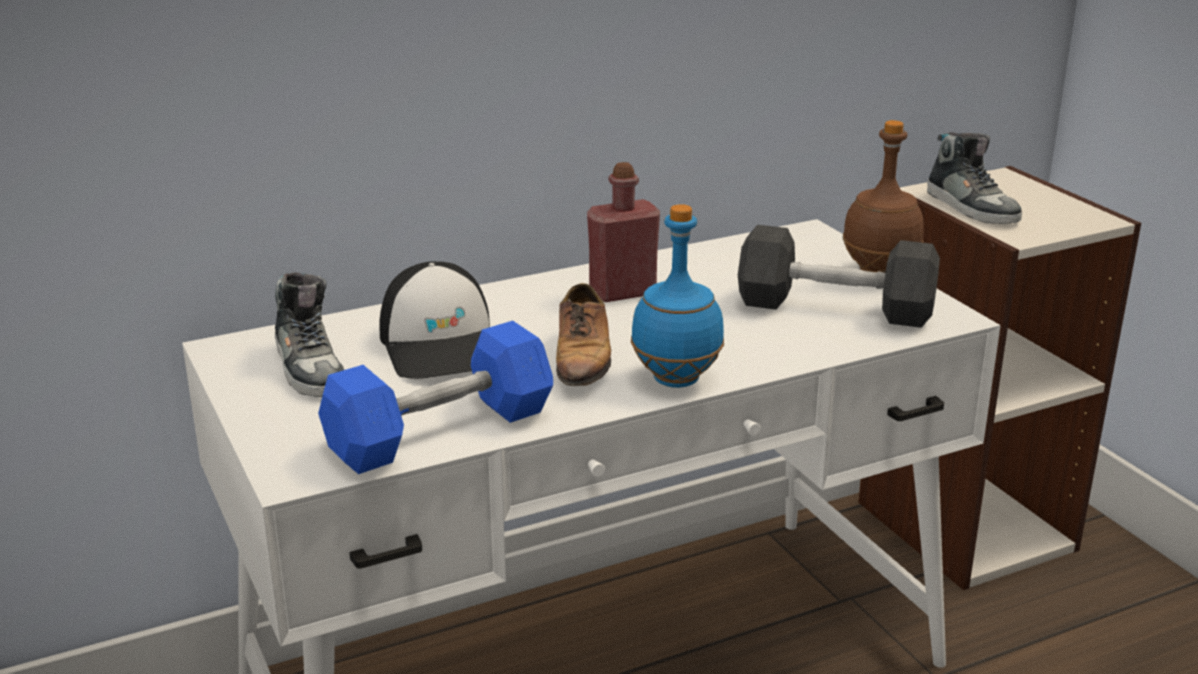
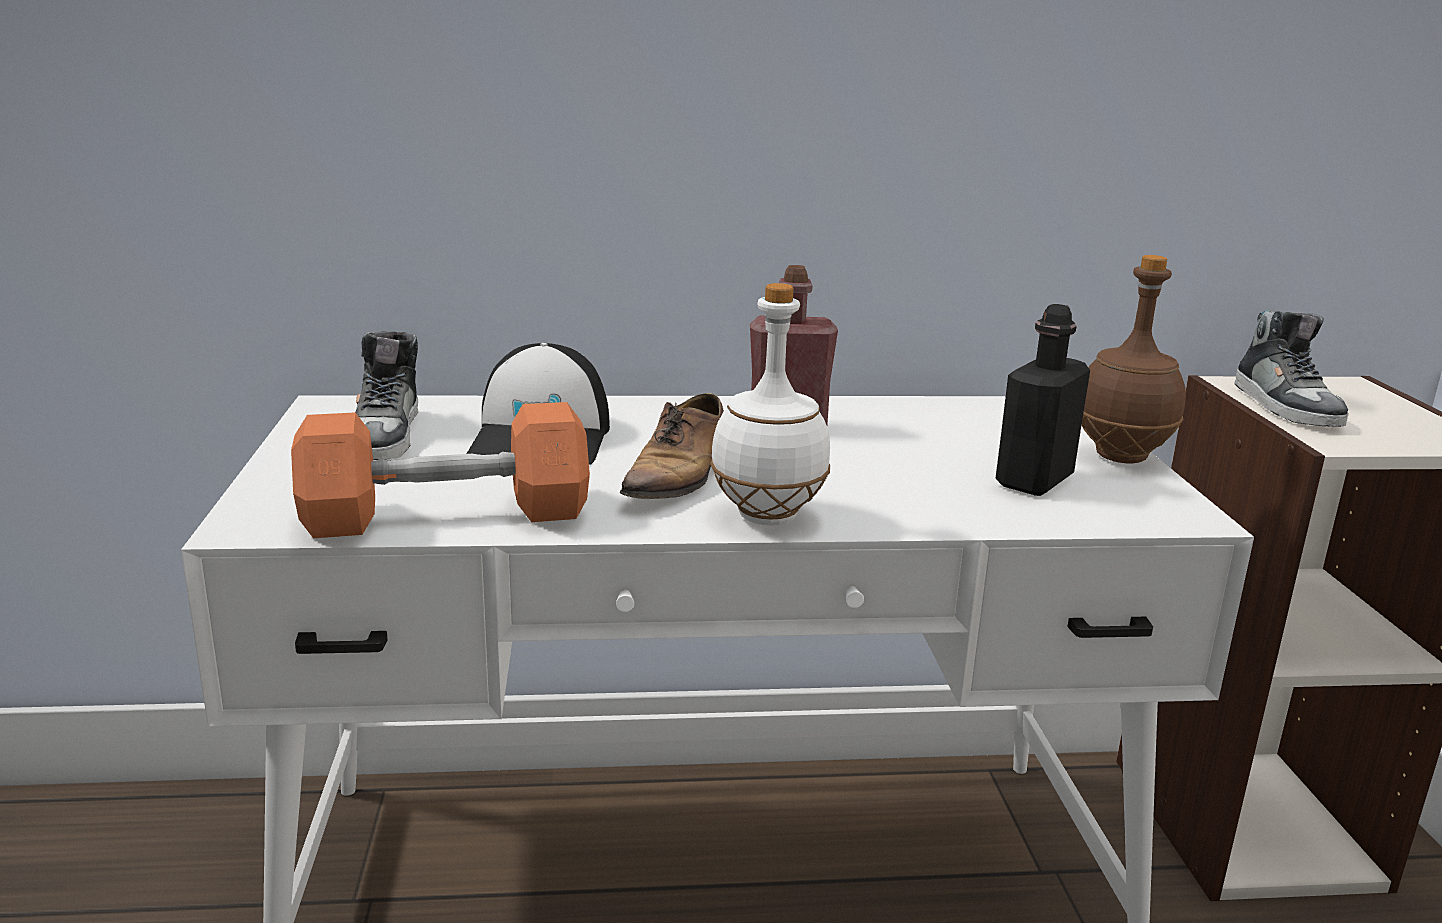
camera: 20 degrees right, 5 degrees down
blue dumbbell [318,321,553,474] -> orange dumbbell [291,402,590,538]
blue bottle [631,204,724,388] -> white bottle [710,283,830,526]
grey dumbbell [738,225,940,328] -> black bottle [996,304,1090,496]

